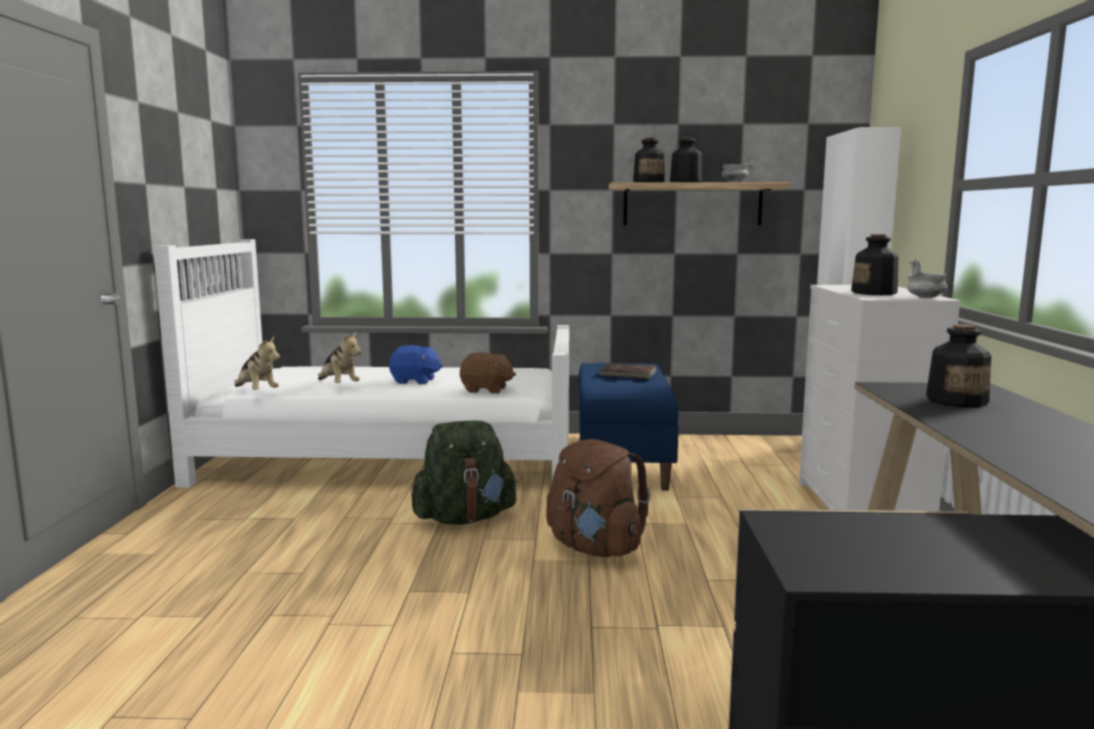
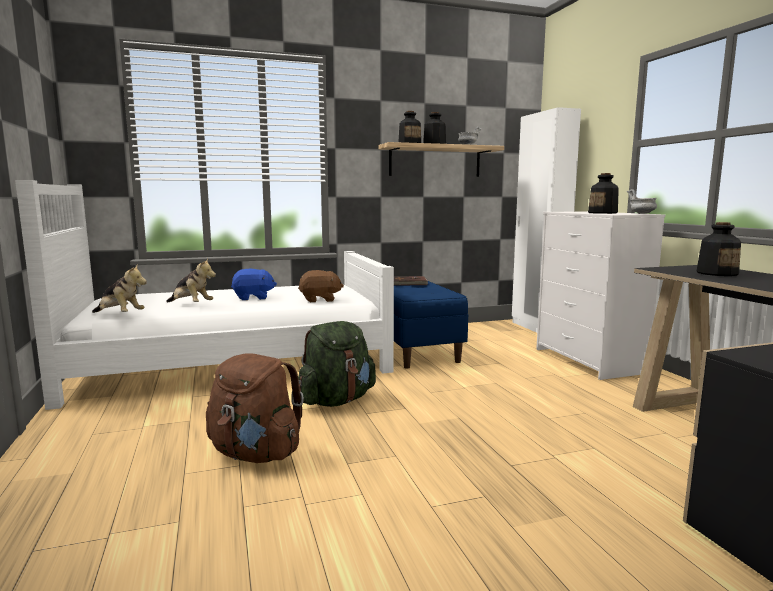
camera: 20 degrees left, 0 degrees up
brown backpack [546,439,651,557] -> brown backpack moved to [206,353,304,463]

